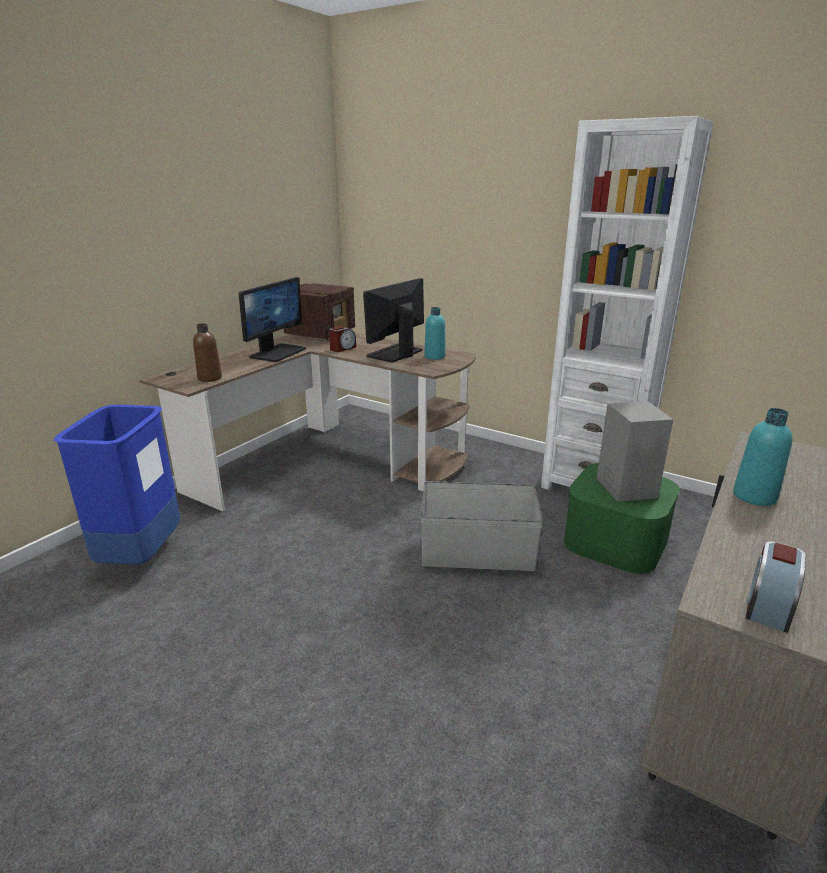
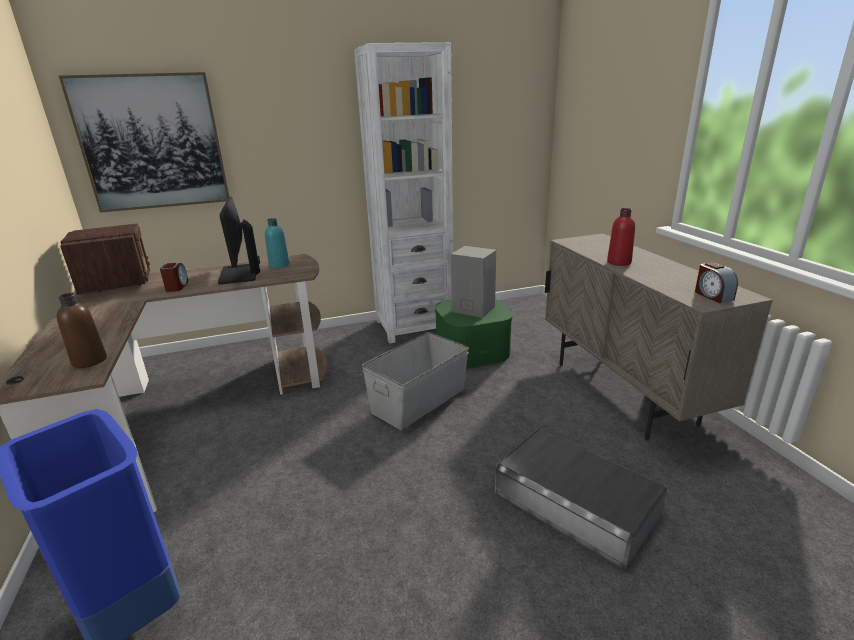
camera: 50 degrees left, 0 degrees up
monitor [239,277,306,362] -> none
turquoise bottle [733,408,792,506] -> red bottle [607,208,635,266]
none -> picture [59,72,230,213]
none -> grey storage box [495,428,667,569]

